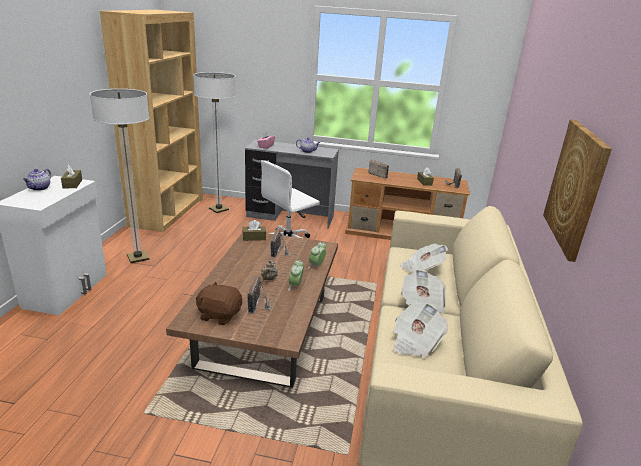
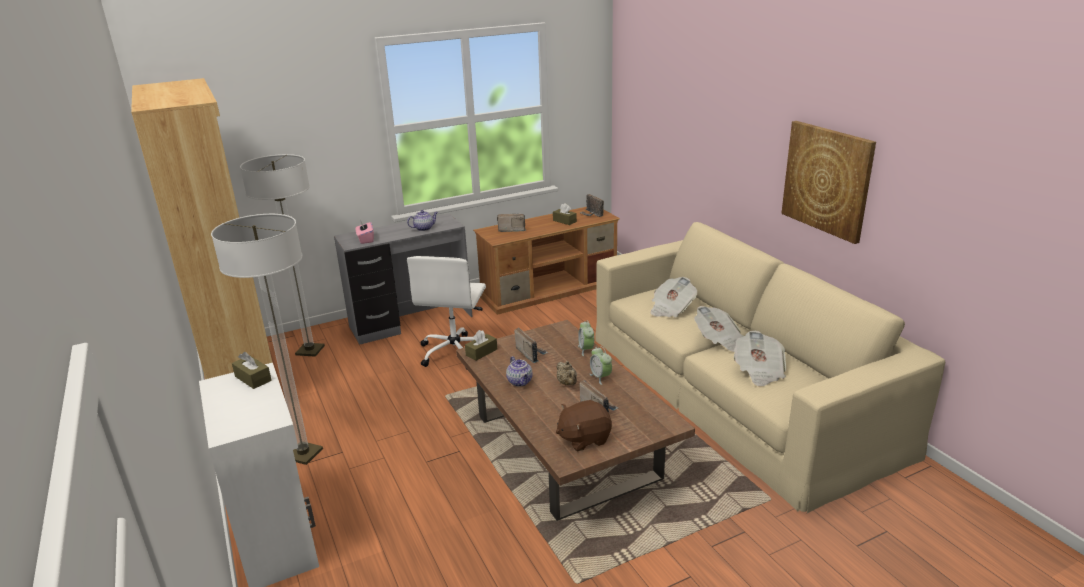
camera: 35 degrees left, 0 degrees up
teapot [23,169,51,191] -> teapot moved to [506,356,533,386]

